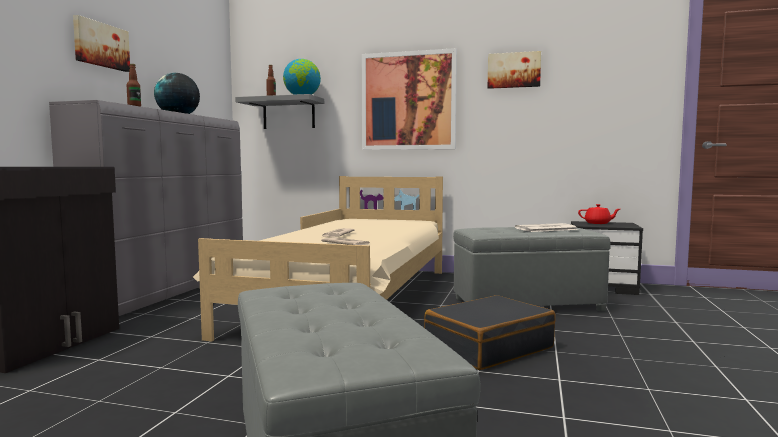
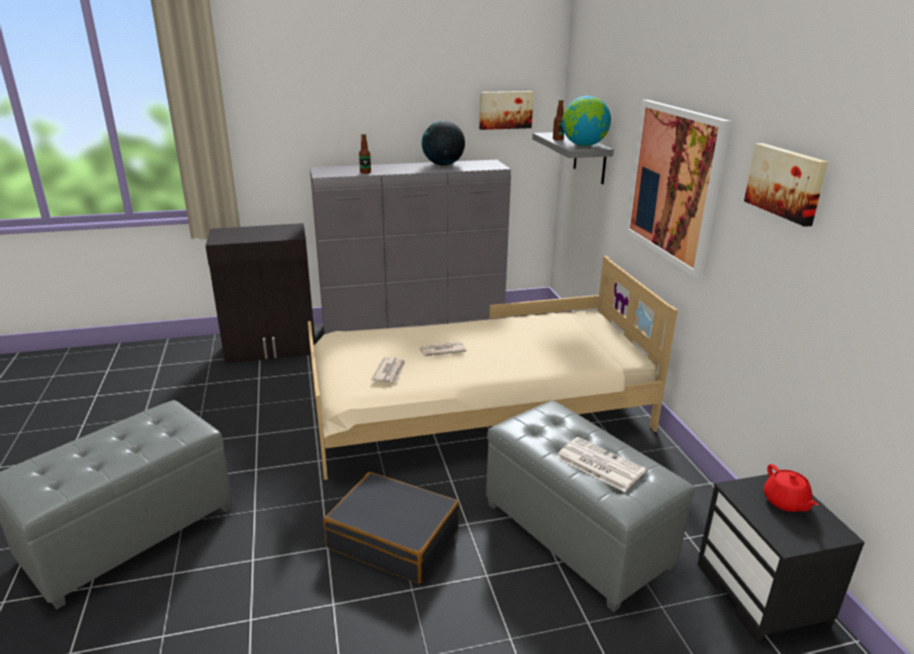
camera: 60 degrees right, 20 degrees up
picture [73,15,130,72] -> picture moved to [479,91,534,130]

